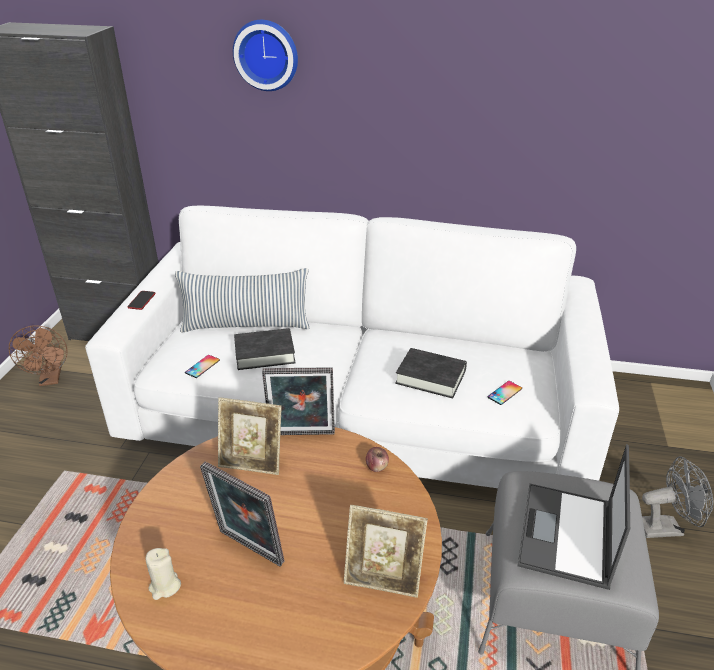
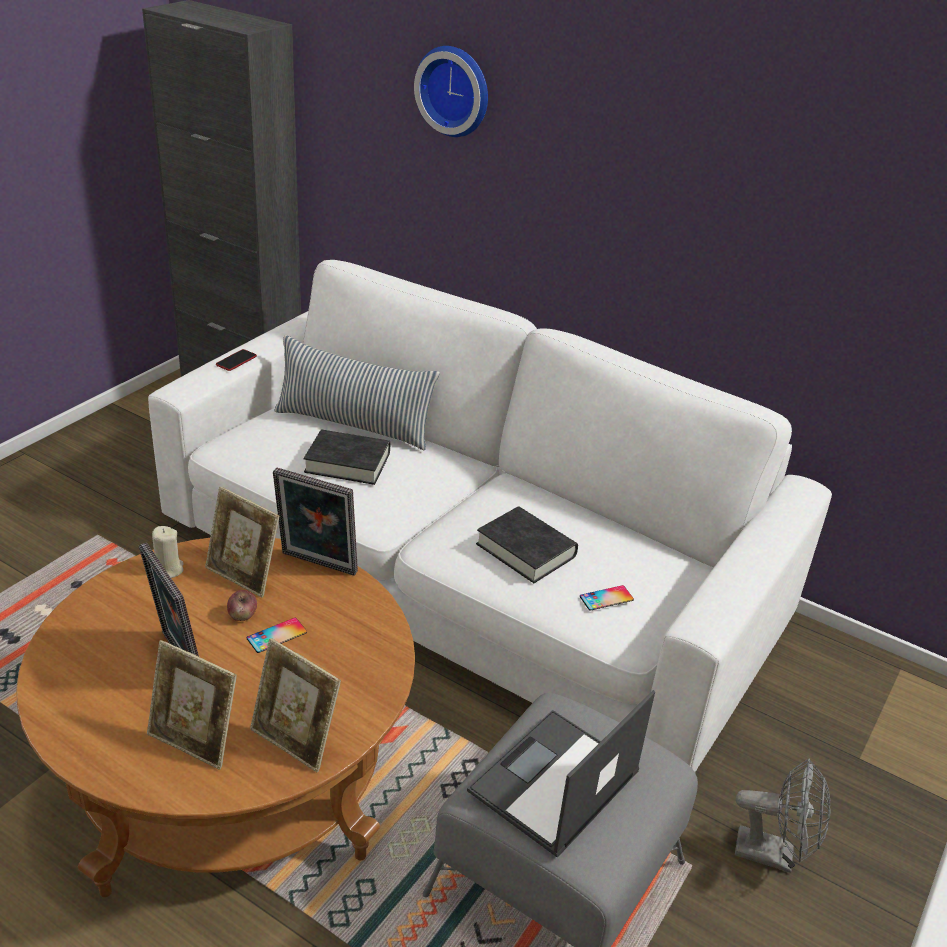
camera: 20 degrees right, 0 degrees up
brown fan [9,326,68,386] -> none
beige candle [146,548,181,600] -> beige candle moved to [152,526,184,578]
phone [185,355,220,378] -> phone moved to [247,618,307,653]
apple [366,447,389,472] -> apple moved to [227,590,257,621]
none -> picture frame [147,640,237,770]

